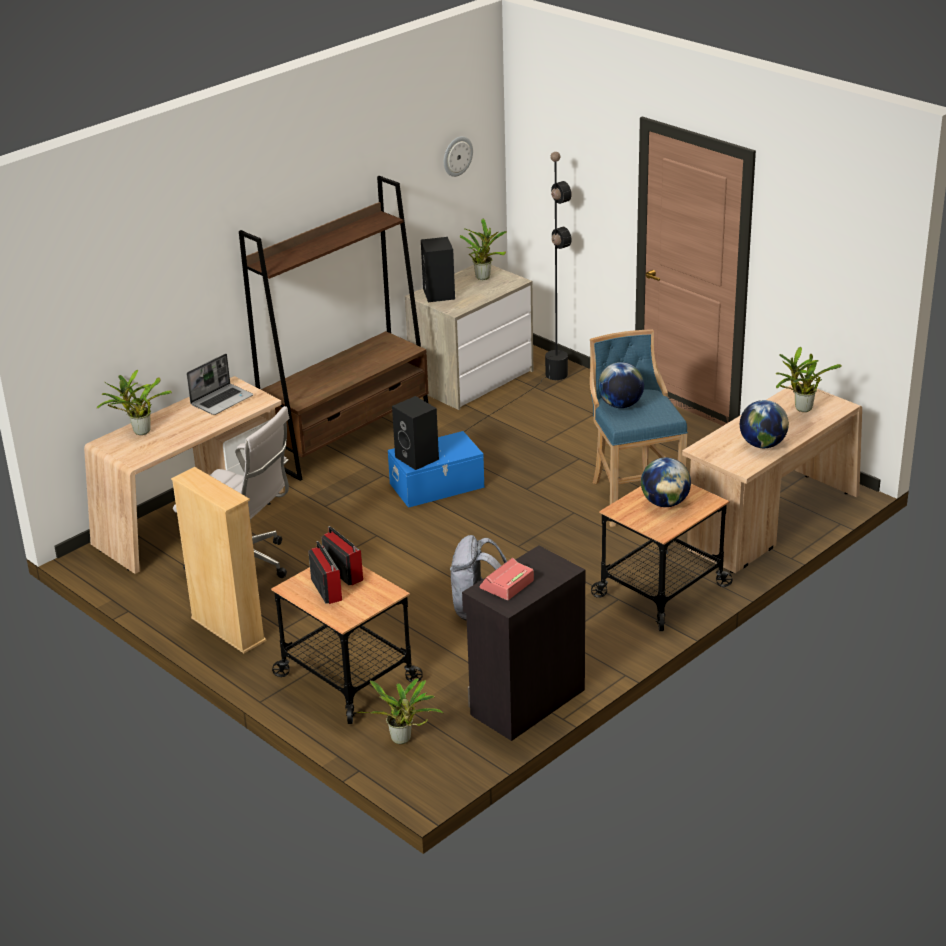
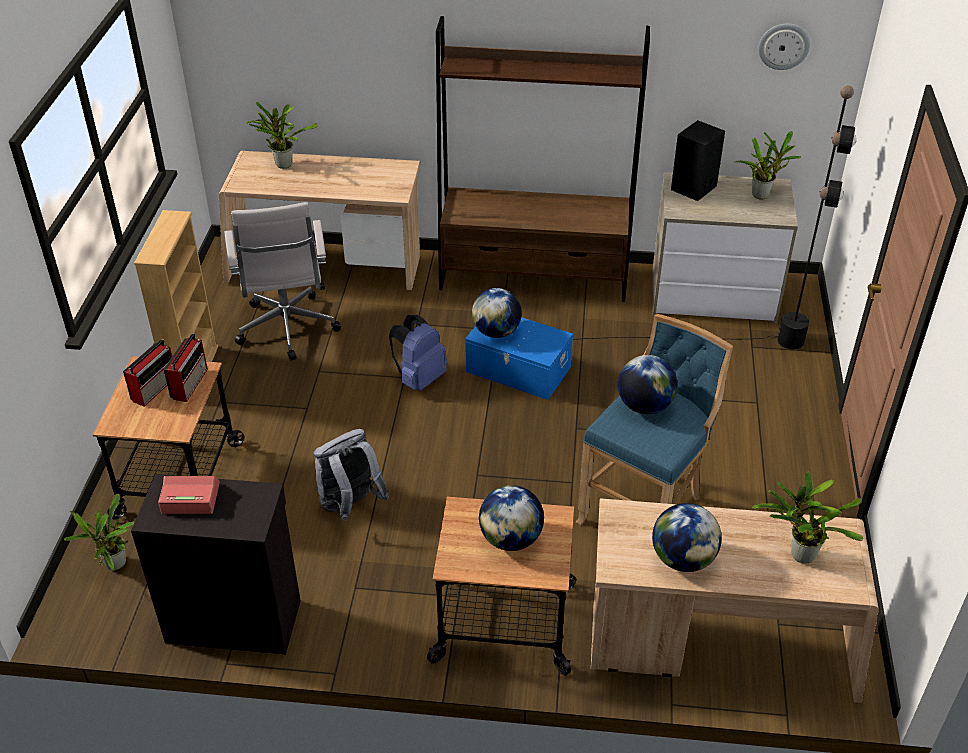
camera: 50 degrees right, 10 degrees up
laptop [187,354,253,415] -> none
black speaker [392,396,439,470] -> globe [472,288,522,338]
none -> blue backpack [389,315,447,391]

